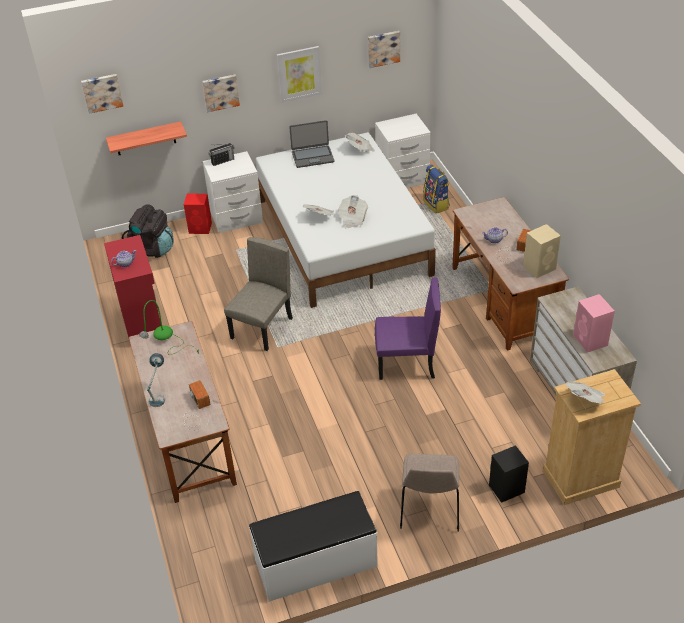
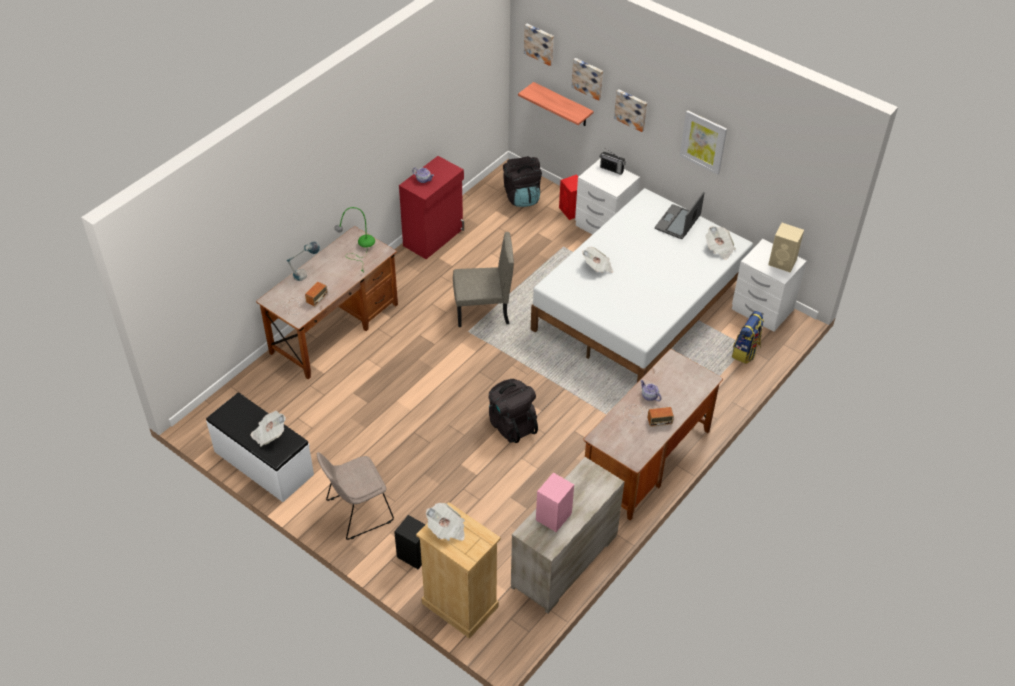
camera: 55 degrees right, 5 degrees up
laptop [289,120,334,168] -> laptop turned 75 degrees clockwise [655,191,705,239]
newspaper [338,195,368,228] -> newspaper moved to [251,411,286,447]
picture [368,31,400,68] -> picture moved to [571,58,603,101]
purple chair [375,277,441,380] -> black backpack [488,379,538,443]
beige speaker [523,224,561,278] -> beige speaker moved to [768,223,804,272]

